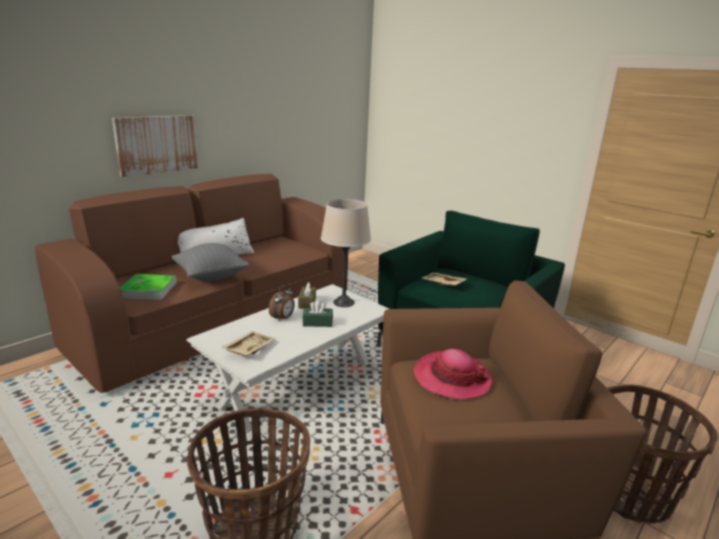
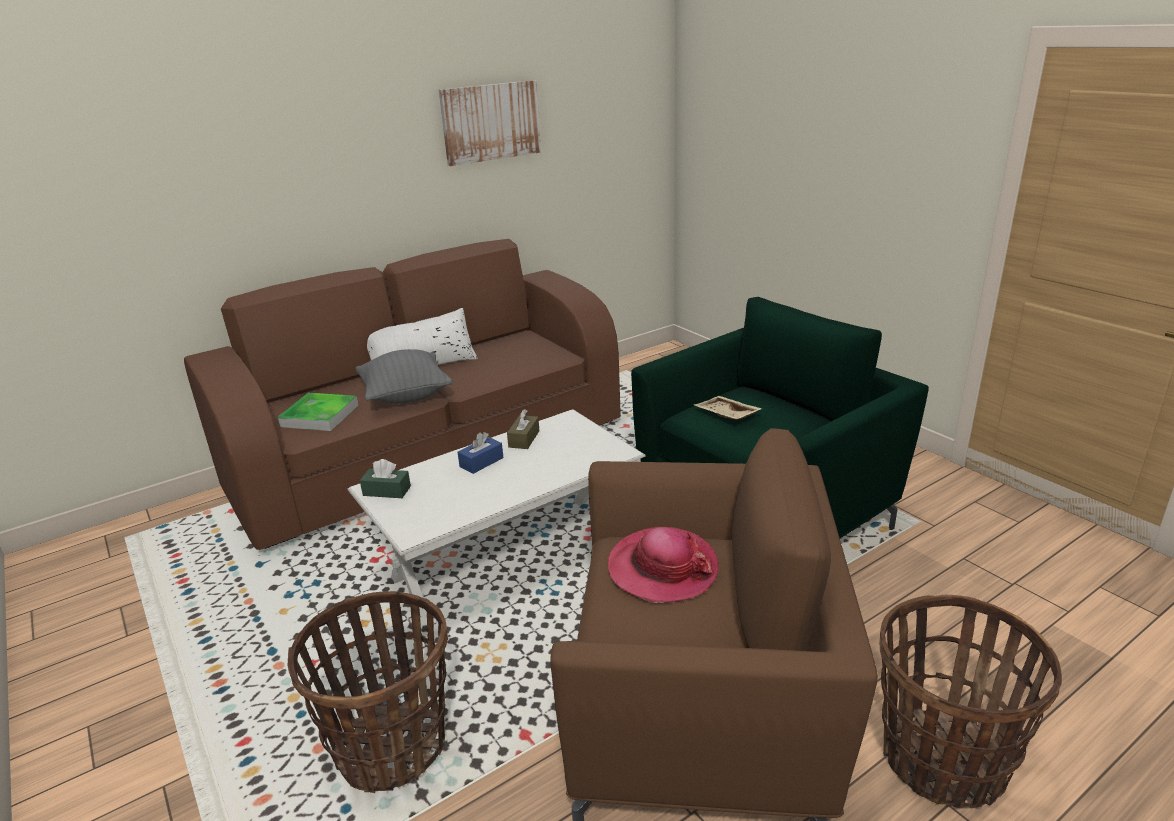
camera: 15 degrees right, 5 degrees up
picture [112,115,199,177] -> picture moved to [439,80,541,166]
beige tray [221,331,276,356] -> none
alarm clock [269,285,295,322] -> blue tissue box [458,432,504,474]
green tissue box [302,300,333,327] -> green tissue box moved to [360,459,411,498]
beige table lamp [321,199,371,307] -> none

